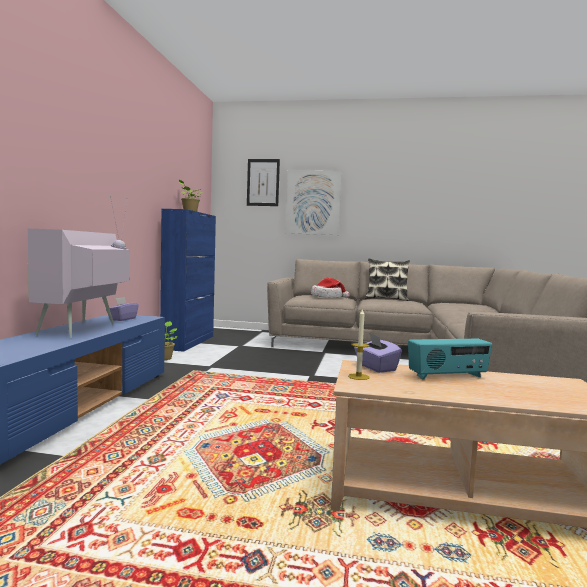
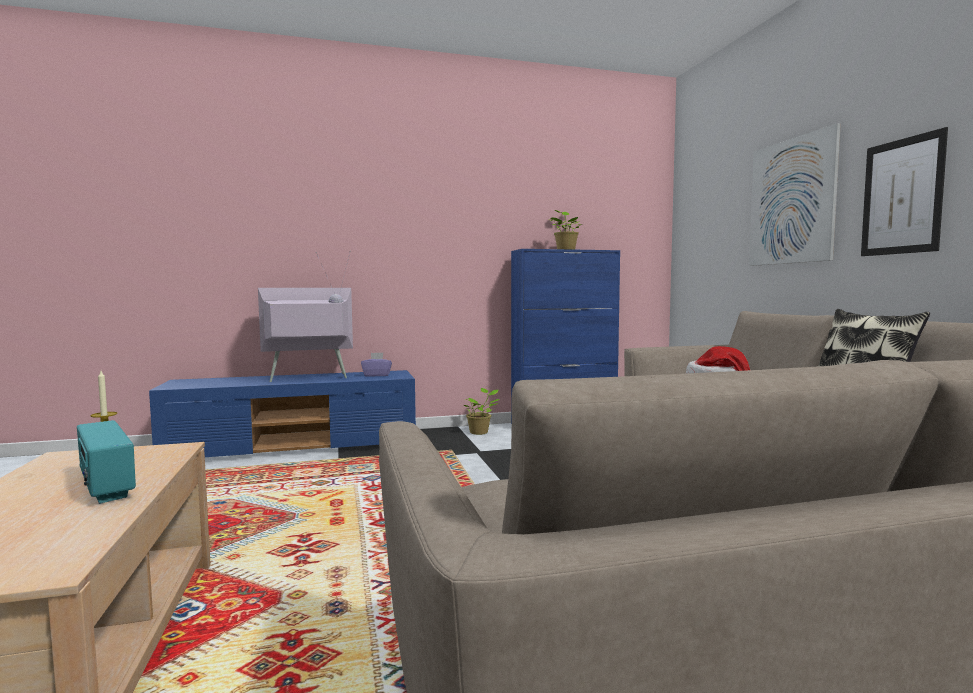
camera: 65 degrees right, 0 degrees up
picture [247,159,280,206] -> picture moved to [861,127,948,256]
purple tissue box [354,333,402,373] -> none

